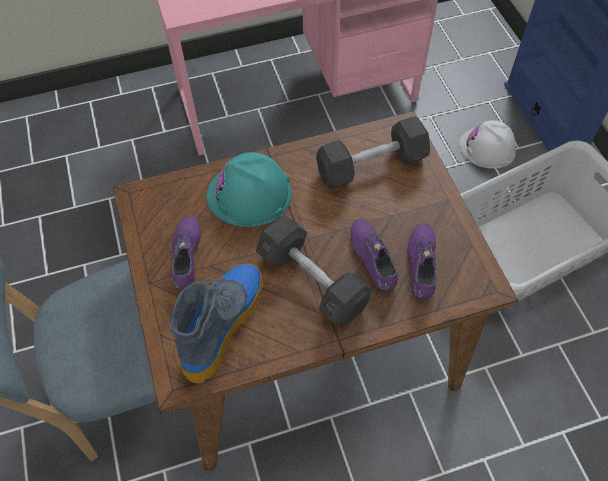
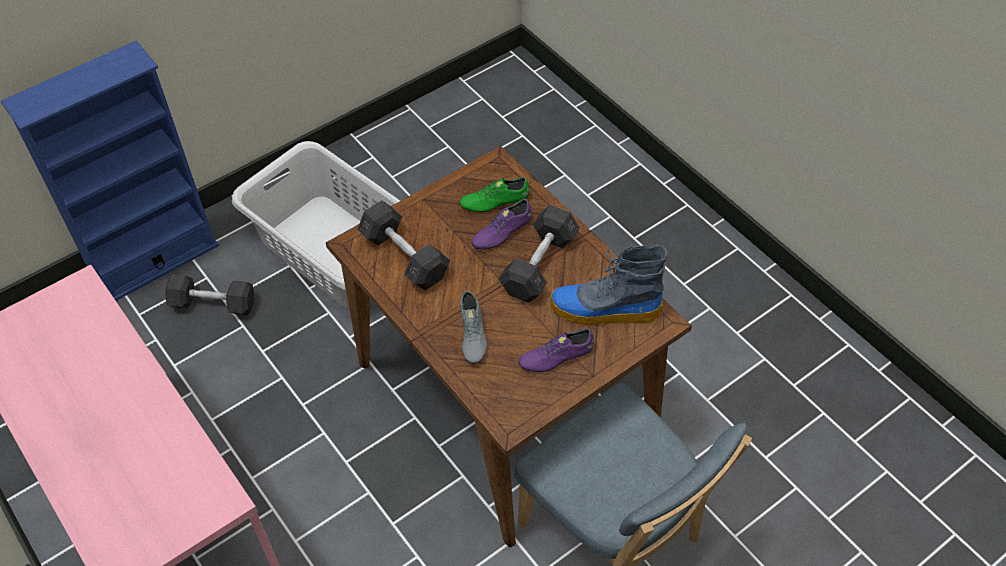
camera: 110 degrees left, 5 degrees down
turquoise hard hat [206,152,292,227] -> grey shoe [460,291,487,364]
purple shoe [408,223,436,300] -> green shoe [460,177,529,213]
white hard hat [459,120,516,169] -> grey dumbbell [165,274,255,315]

